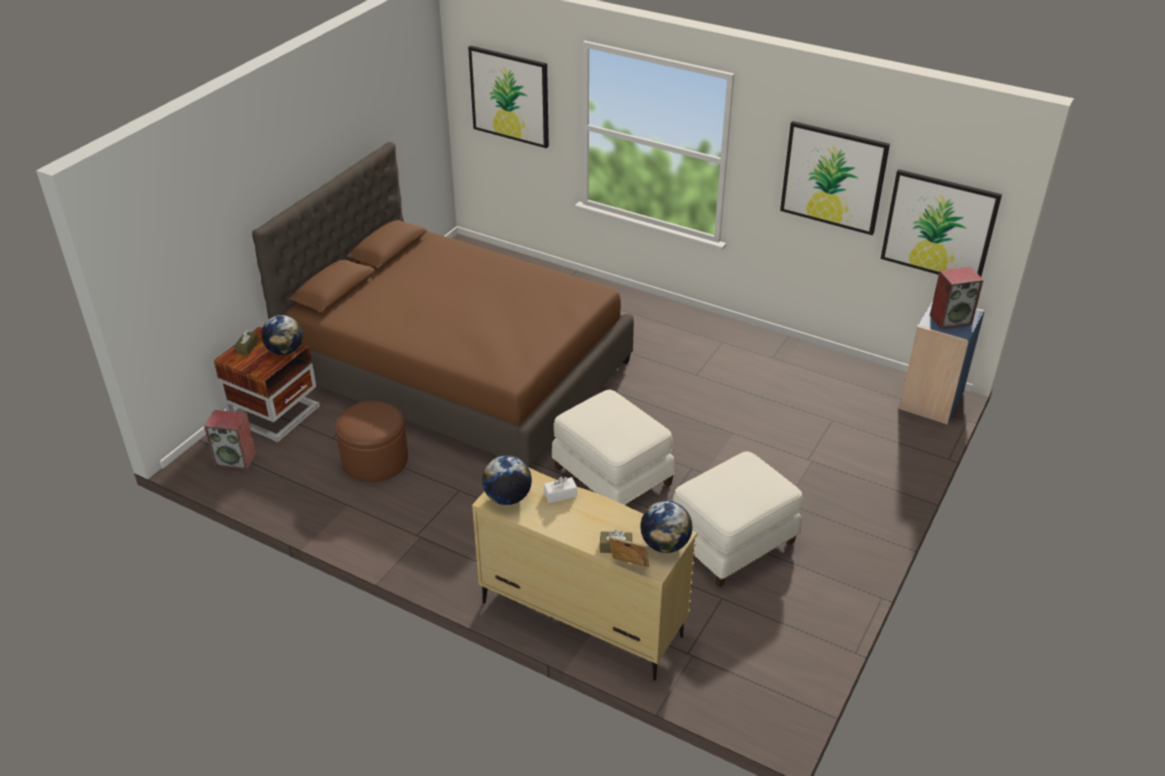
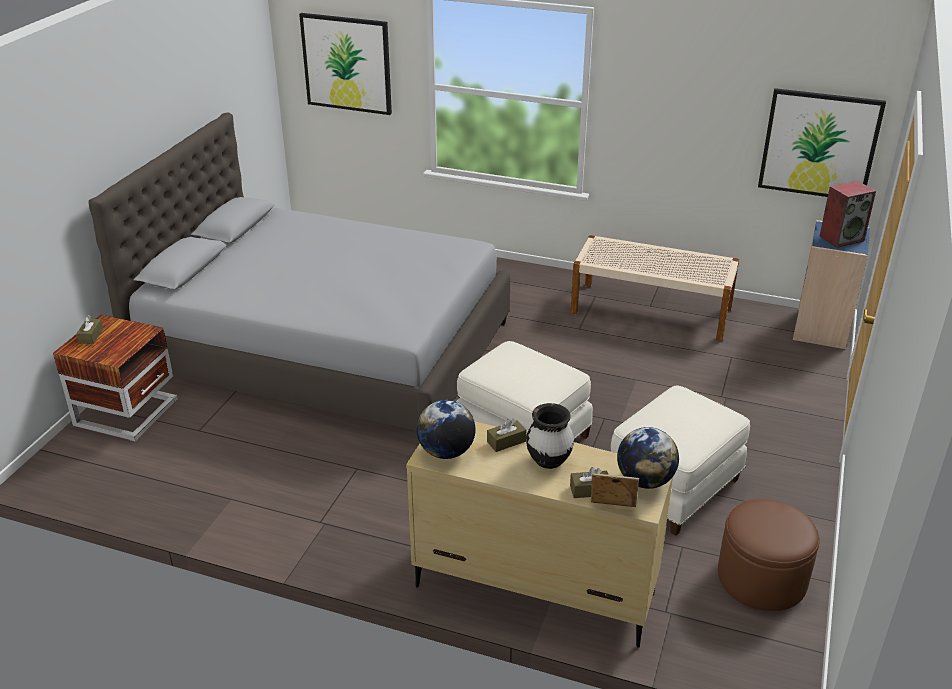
camera: 10 degrees left, 5 degrees down
speaker [204,410,256,471] -> none
brown bed [252,142,634,468] -> grey bed [89,113,510,431]
globe [261,315,303,355] -> none
brown ottoman [336,401,408,482] -> brown ottoman moved to [718,499,820,611]
white tissue box [544,477,577,503] -> brown tissue box [487,418,526,452]
picture [780,121,890,235] -> none
none -> black vase [526,403,574,469]
none -> beige bench [570,235,739,341]

